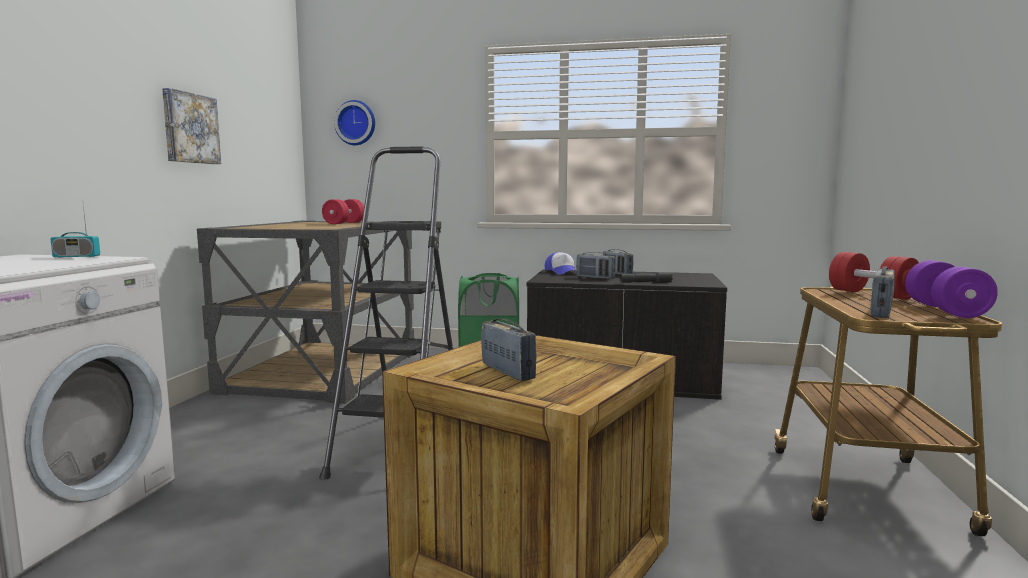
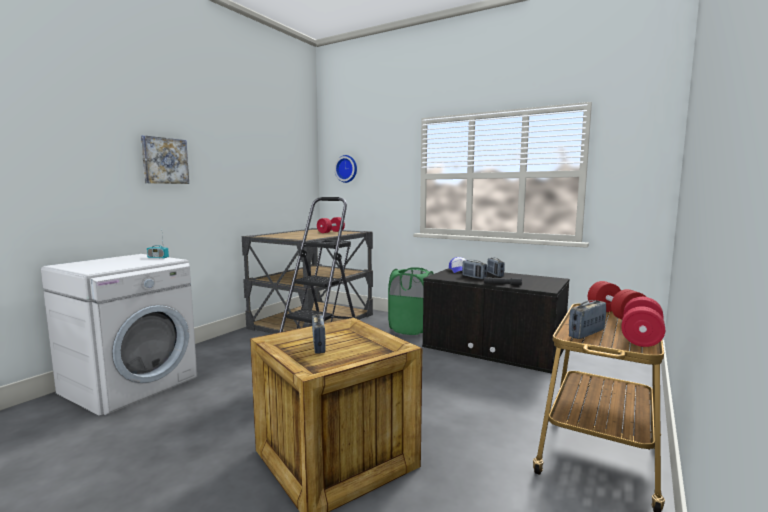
camera: 20 degrees right, 0 degrees up
picture [162,88,221,164] -> picture moved to [141,135,189,184]
purple dumbbell [905,260,998,318] -> red dumbbell [621,297,665,347]

